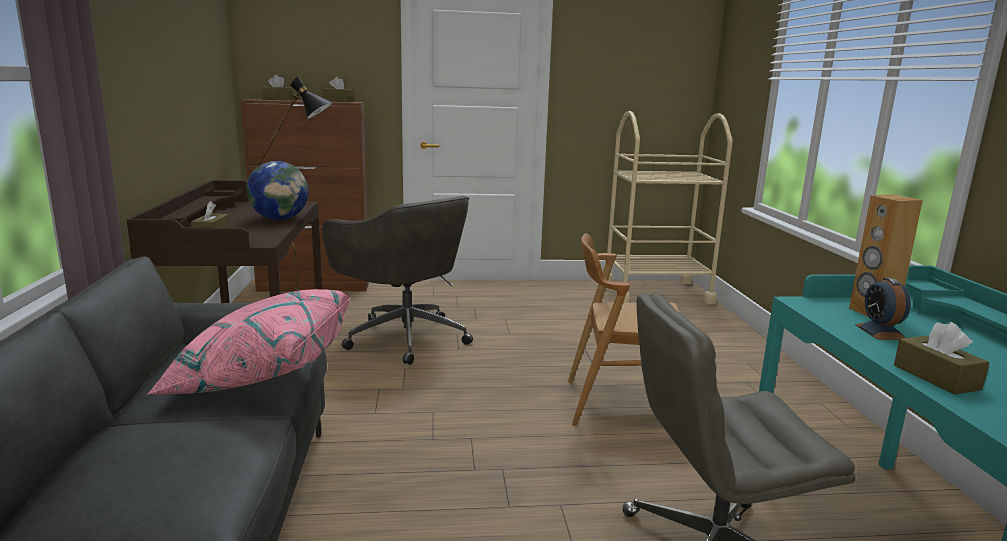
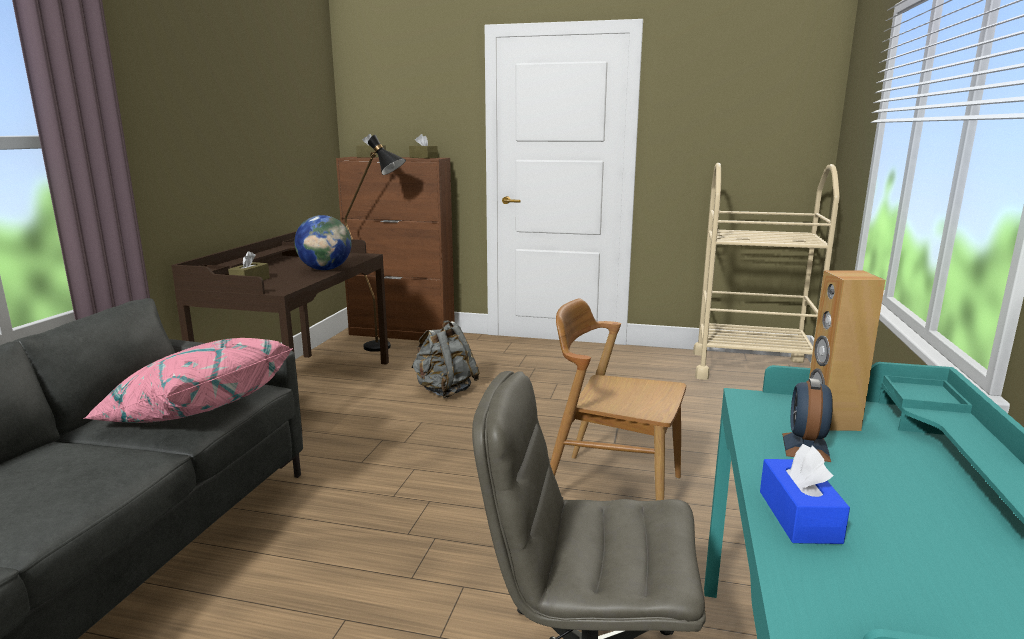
camera: 20 degrees right, 0 degrees up
grey office chair [322,196,473,365] -> grey backpack [411,320,480,398]
brown tissue box [894,322,989,395] -> blue tissue box [760,444,850,544]

